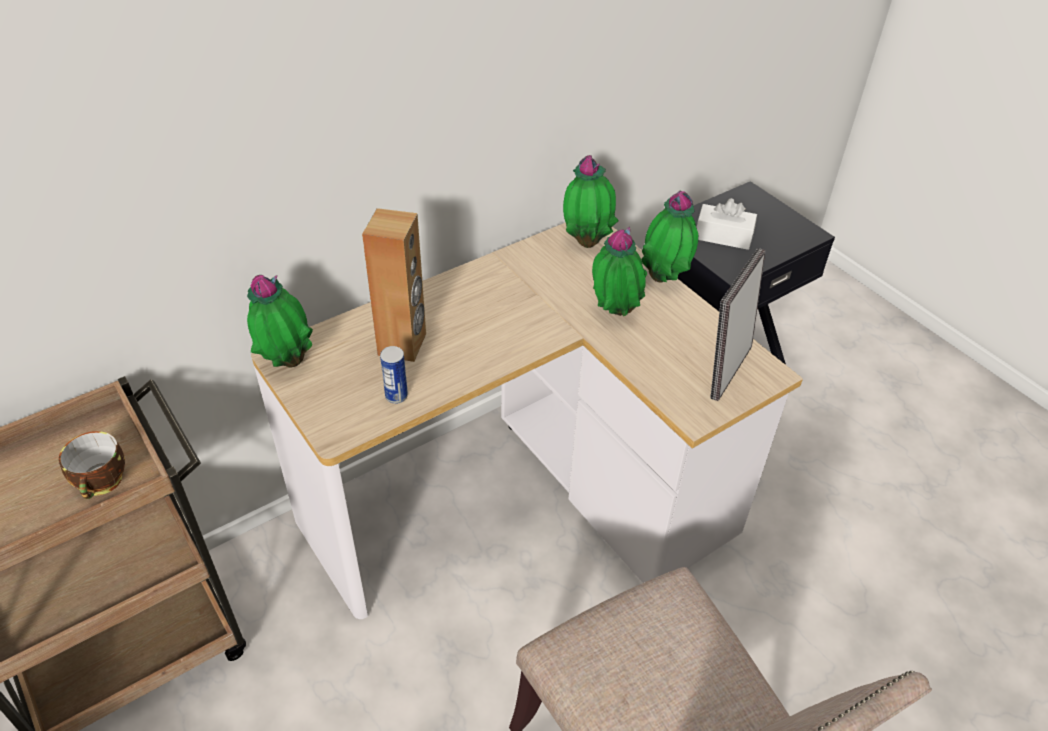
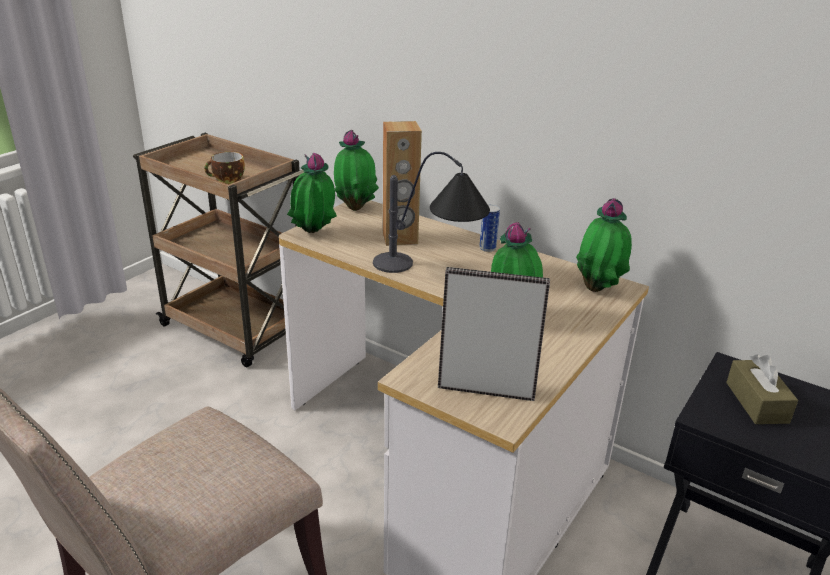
camera: 70 degrees right, 15 degrees down
can [380,346,408,404] -> can moved to [479,205,500,252]
potted plant [641,191,698,283] -> potted plant moved to [287,153,337,233]
white tissue box [696,198,757,250] -> brown tissue box [726,354,798,424]
none -> table lamp [373,152,490,273]

